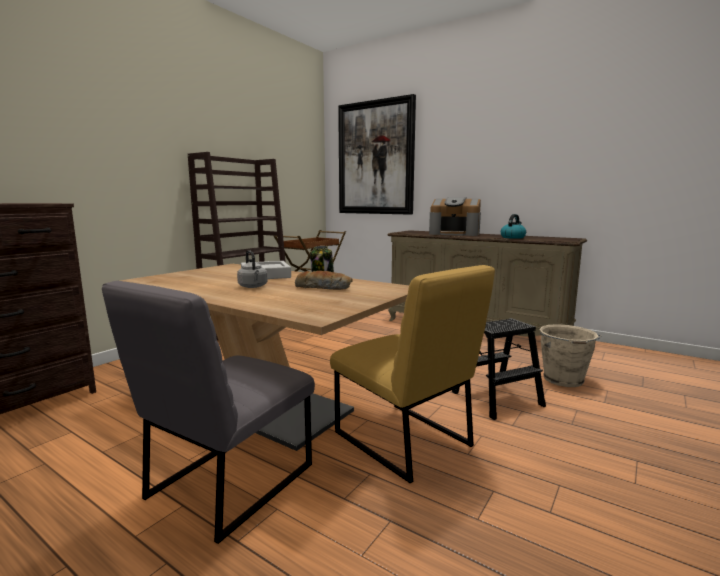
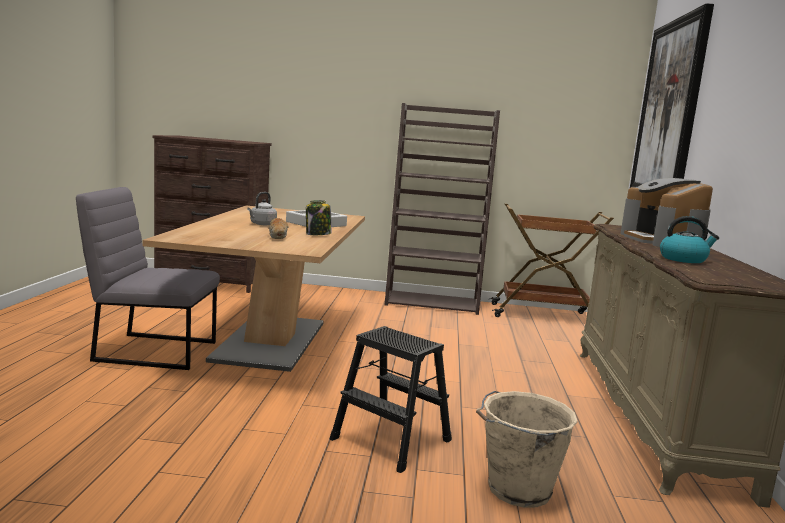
camera: 60 degrees right, 0 degrees up
yellow chair [330,265,495,484] -> none

